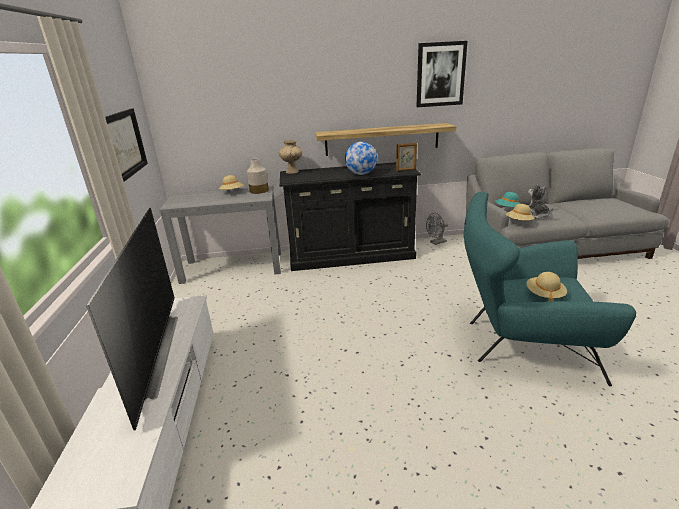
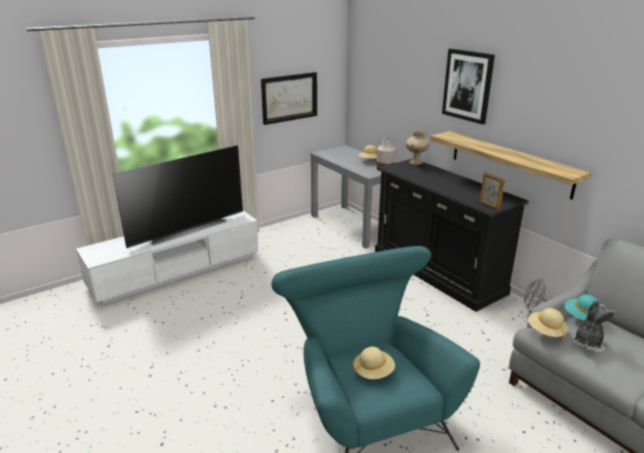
camera: 60 degrees right, 0 degrees up
globe [345,142,377,175] -> none
picture [416,41,467,107] -> picture moved to [442,49,495,125]

